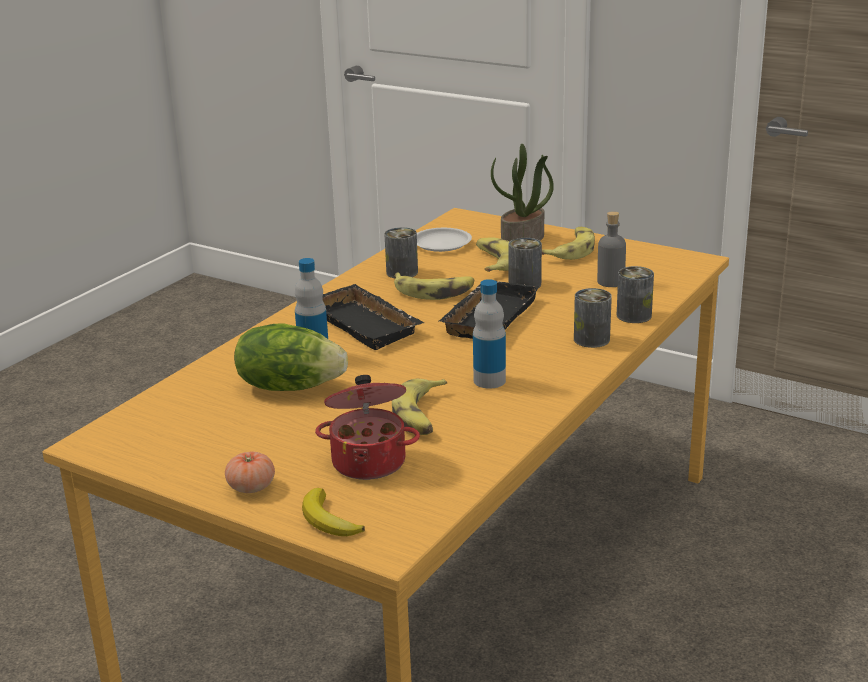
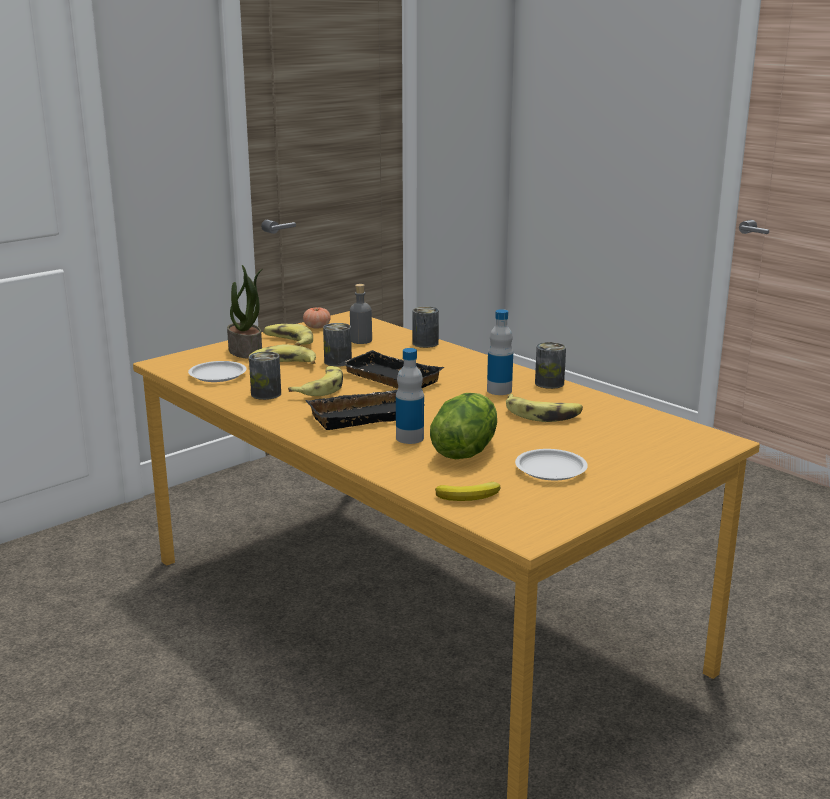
camera: 75 degrees left, 5 degrees down
tomato [225,451,275,493] -> tomato moved to [303,307,331,329]
banana [302,488,365,536] -> banana moved to [435,482,500,501]
cooking pot [315,375,420,480] -> none
can [574,288,612,348] -> can moved to [535,342,566,389]
none -> white plate [515,449,588,480]

